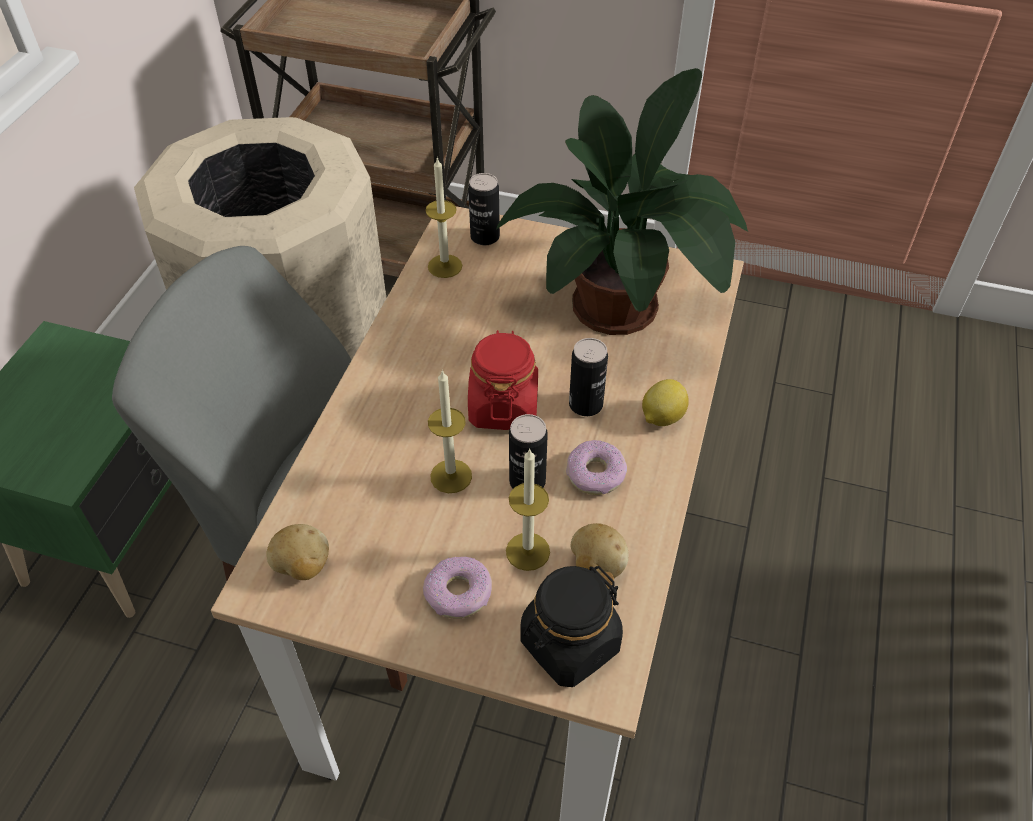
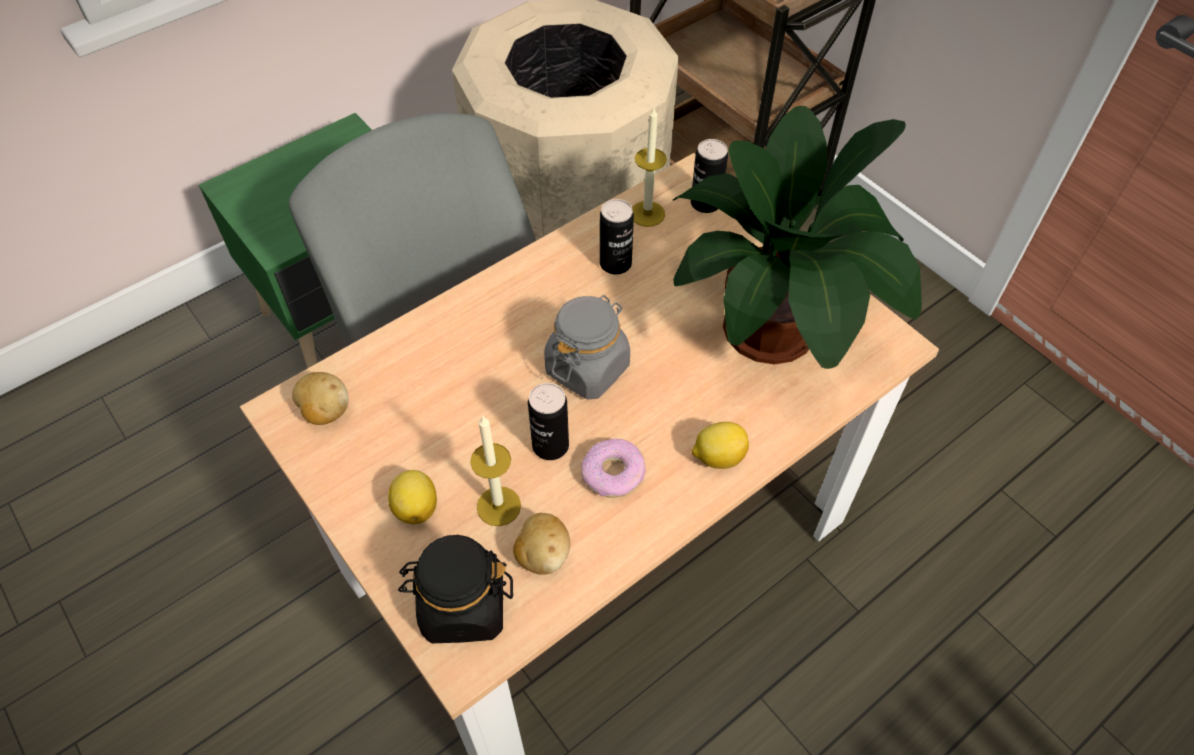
camera: 35 degrees right, 5 degrees up
donut [423,557,492,619] -> lemon [388,470,437,524]
candle [428,369,472,493] -> none
red jar [468,330,538,430] -> grey jar [544,295,630,400]
can [569,338,608,416] -> can moved to [600,199,634,274]

